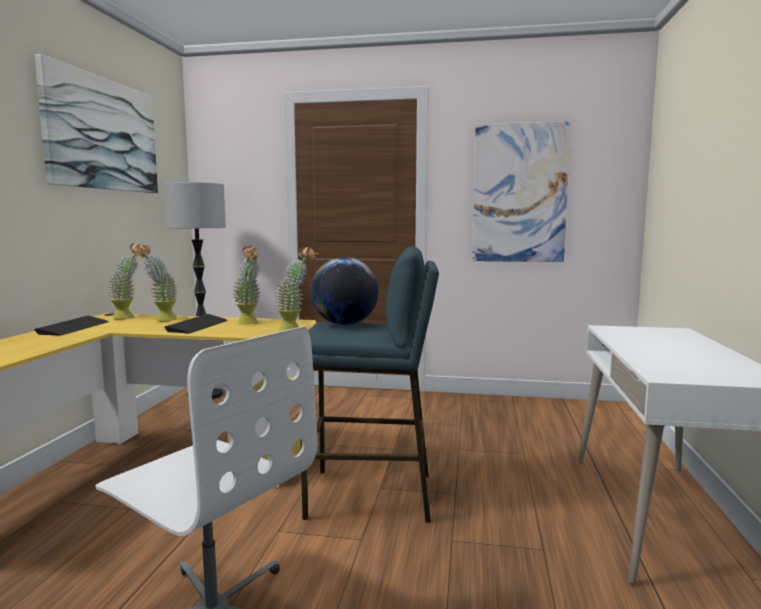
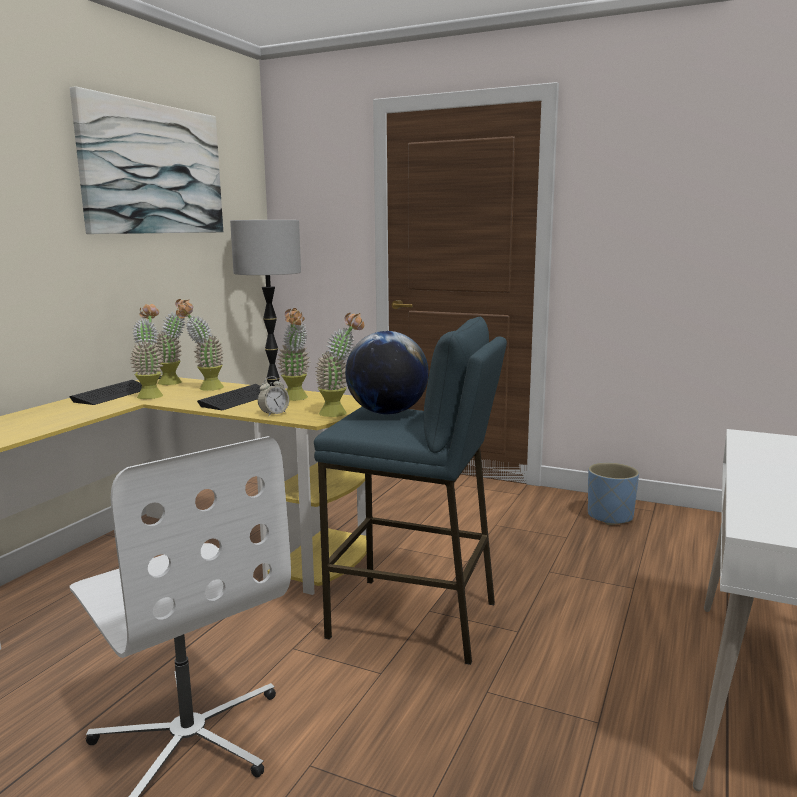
camera: 15 degrees right, 5 degrees up
picture [472,121,571,262] -> none
none -> potted plant [131,304,164,399]
none -> alarm clock [258,376,289,417]
none -> blue planter [588,463,639,525]

